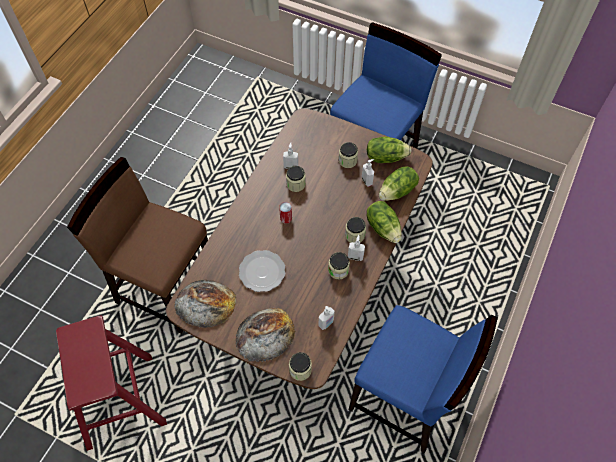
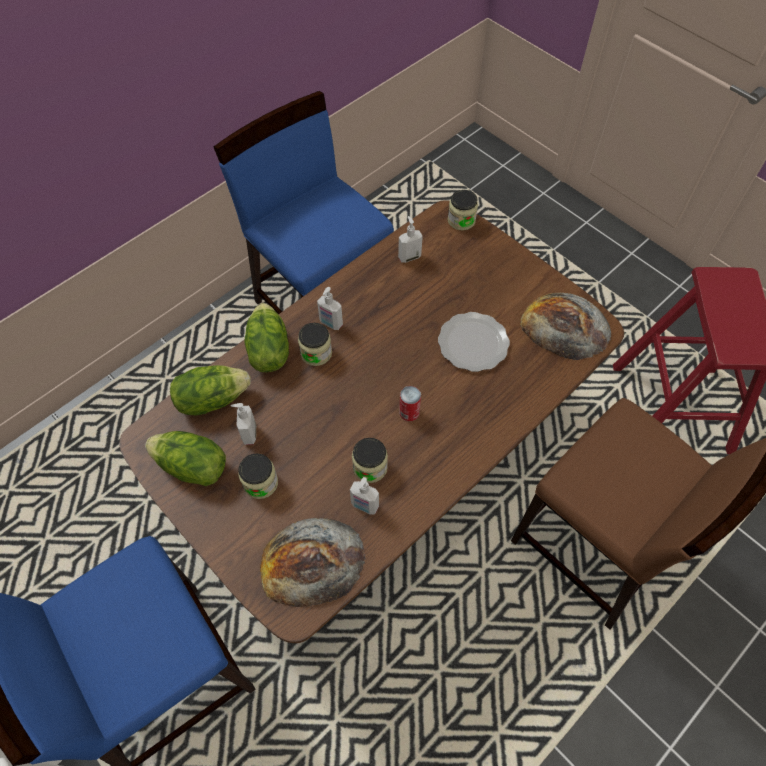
camera: 160 degrees left, 0 degrees up
bread [236,308,295,362] -> bread moved to [260,518,366,607]
jar [328,252,350,280] -> none

